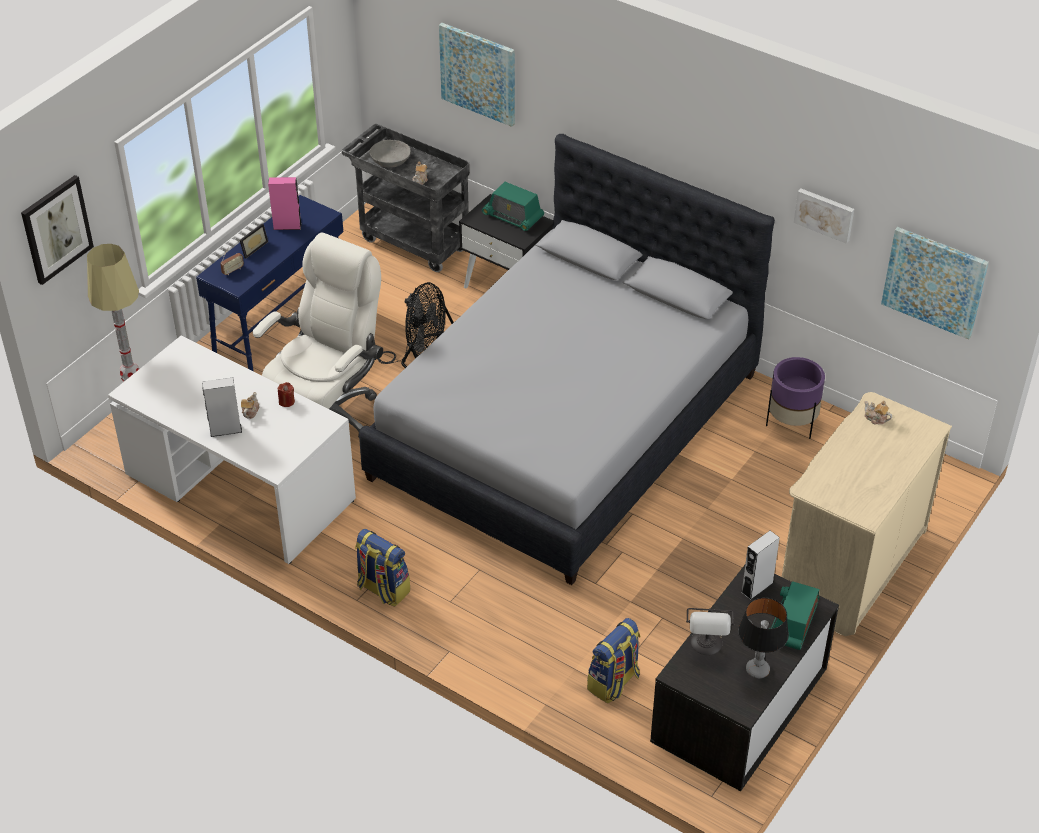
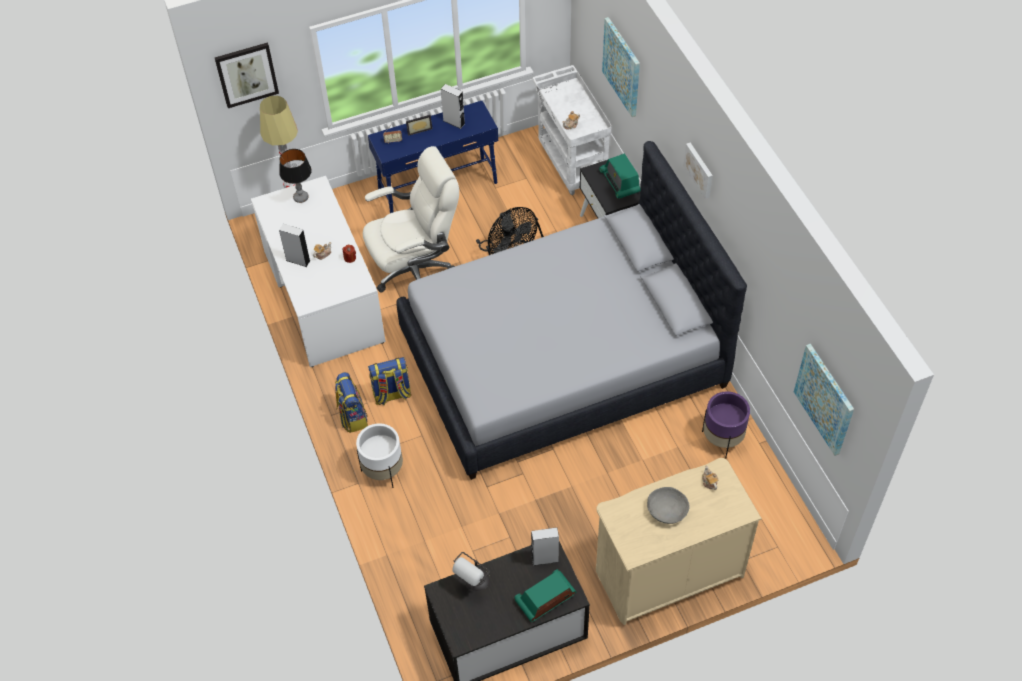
camera: 35 degrees right, 10 degrees up
pink speaker [268,177,302,230] -> grey speaker [441,84,465,129]
black cart [342,124,470,272] -> white cart [533,65,611,195]
grey bowl [369,140,411,168] -> grey bowl moved to [647,487,690,524]
backpack [587,618,641,703] -> backpack moved to [368,357,412,405]
table lamp [738,597,789,679] -> table lamp moved to [279,149,312,203]
picture [794,188,854,244] -> picture moved to [683,142,713,199]
none -> white planter [356,423,403,488]

